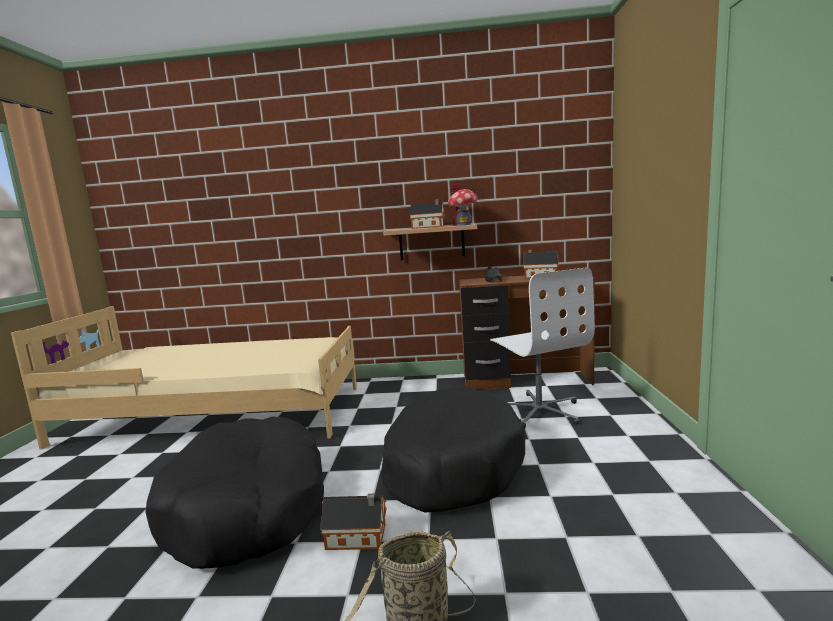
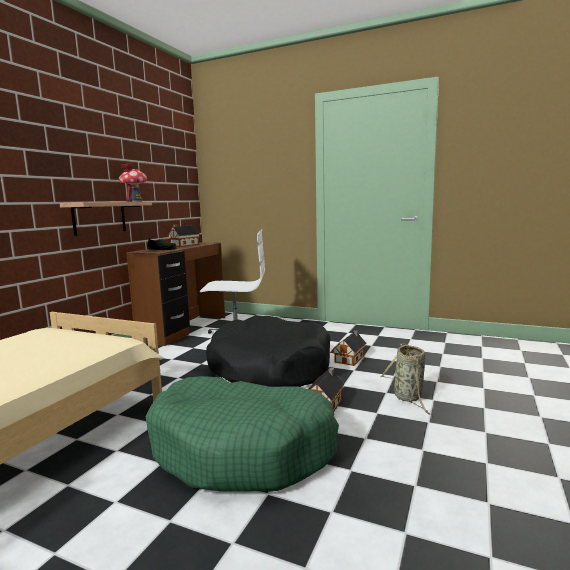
camera: 70 degrees left, 0 degrees up
black dog bed [145,416,324,569] -> green dog bed [145,376,339,492]
toy house [410,199,445,229] -> toy house moved to [334,330,366,366]

